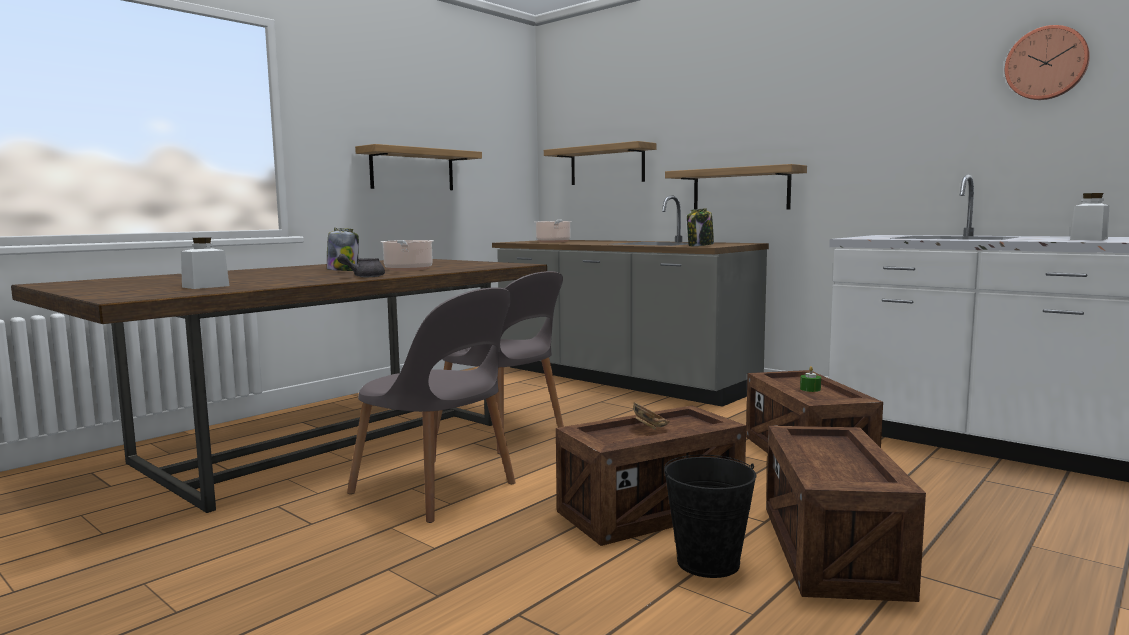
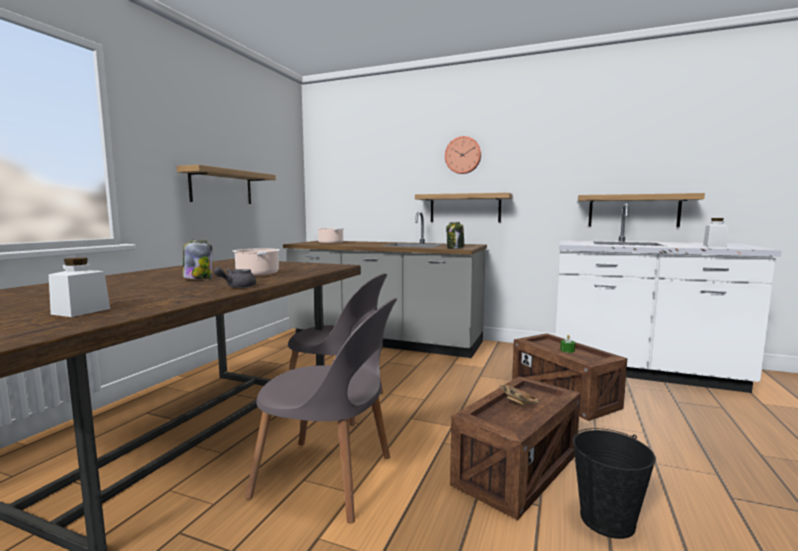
camera: 20 degrees left, 0 degrees up
shelf [544,141,656,185] -> shelf moved to [578,193,705,227]
crate [766,426,926,602] -> none
wall clock [1005,25,1090,100] -> wall clock moved to [445,136,481,174]

